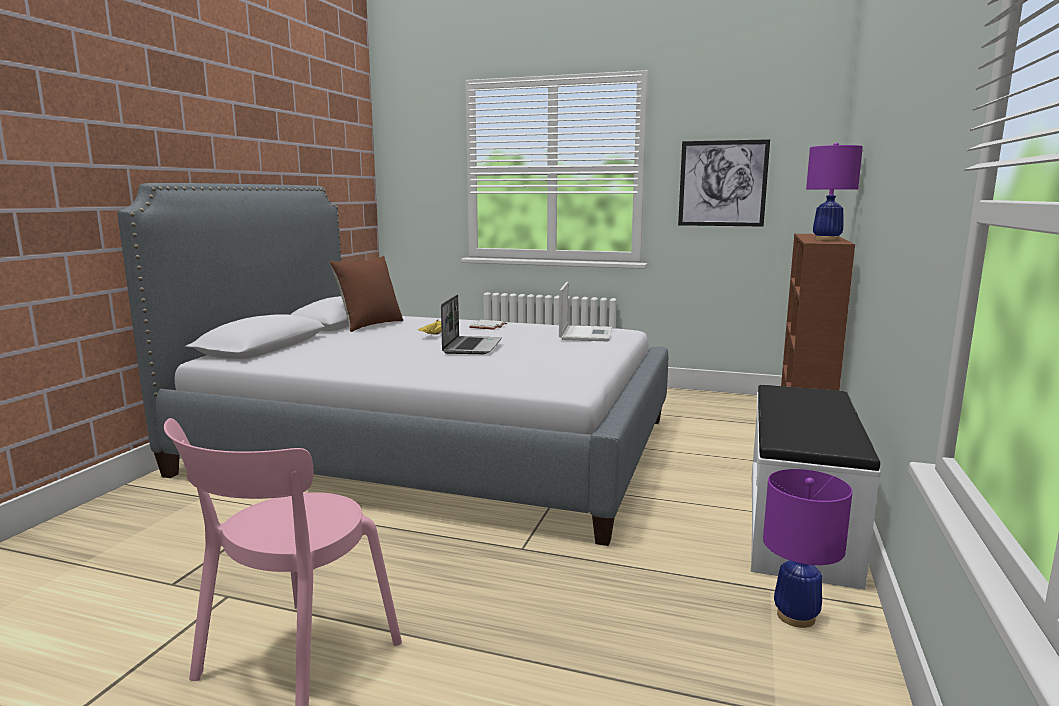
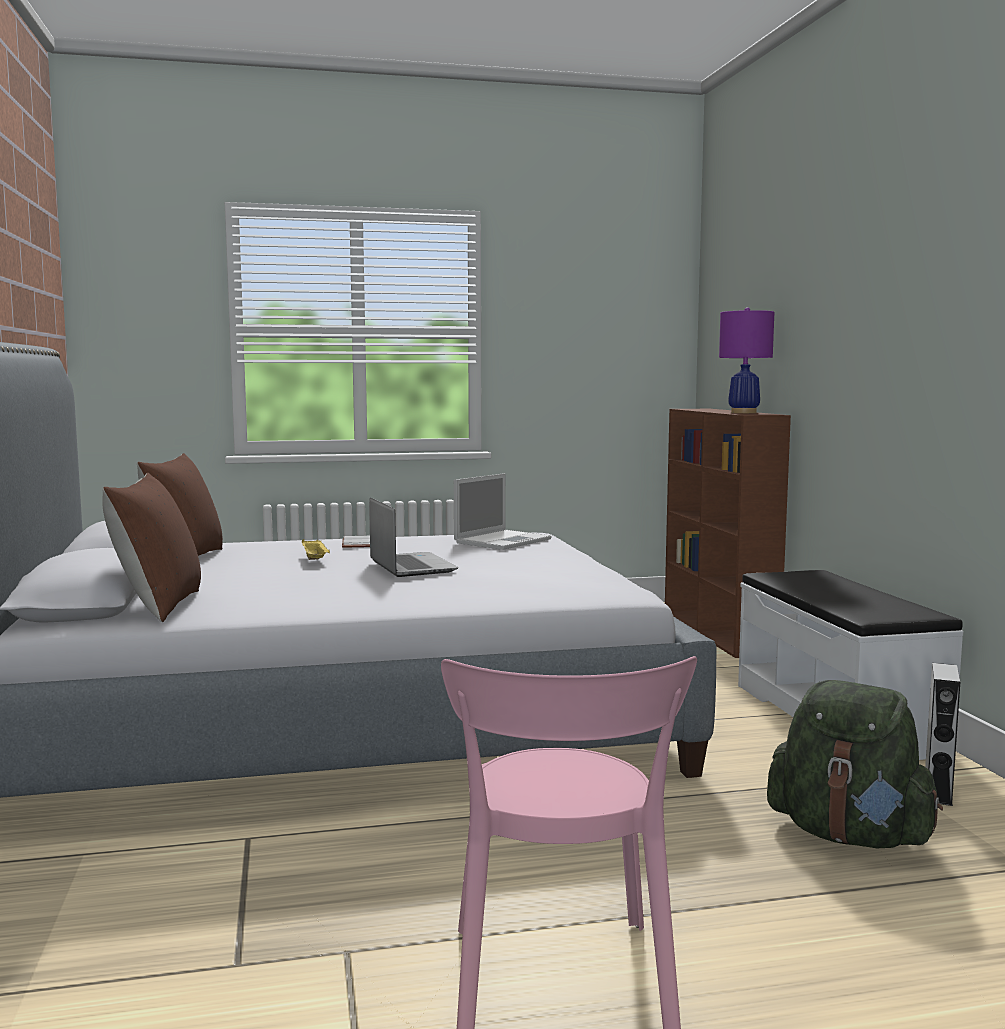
camera: 30 degrees left, 5 degrees down
laptop [559,282,612,341] -> laptop turned 60 degrees clockwise [454,473,552,550]
picture [678,139,770,227] -> none
purple table lamp [763,469,853,628] -> grey speaker [925,663,960,806]
none -> brown pillow [102,473,201,622]
none -> green backpack [767,680,943,848]

